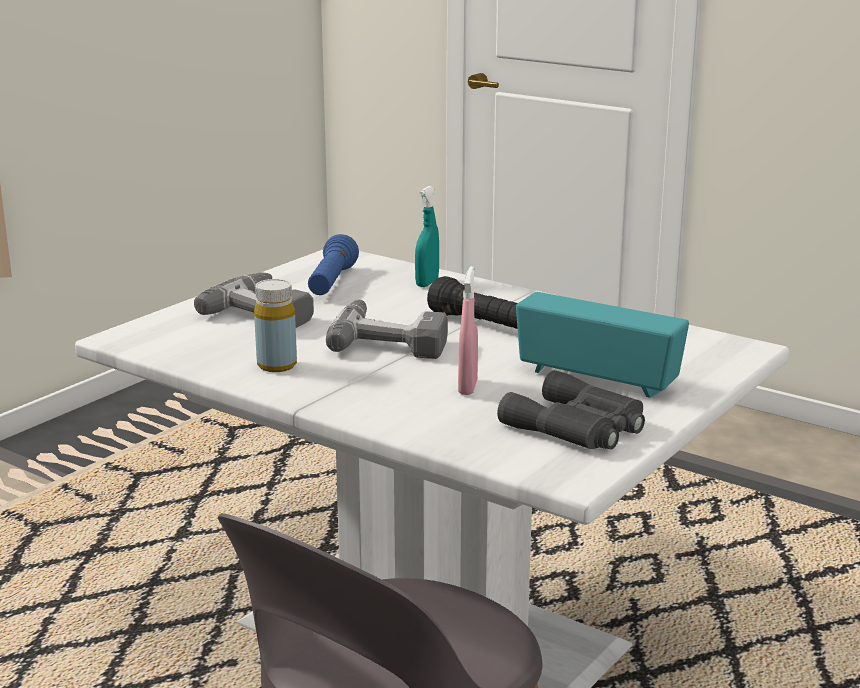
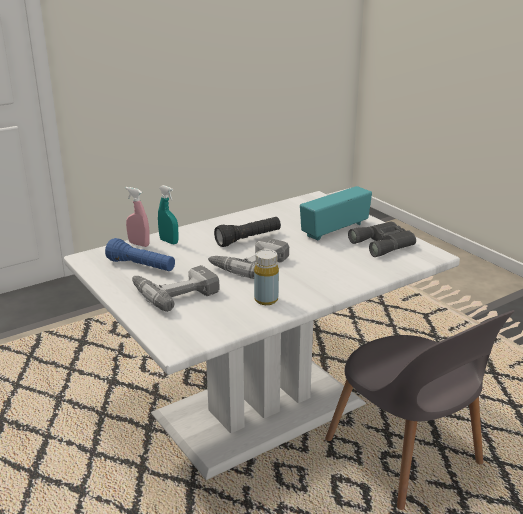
camera: 70 degrees left, 5 degrees up
pink spray bottle [458,266,478,395] -> pink spray bottle moved to [126,187,150,247]

